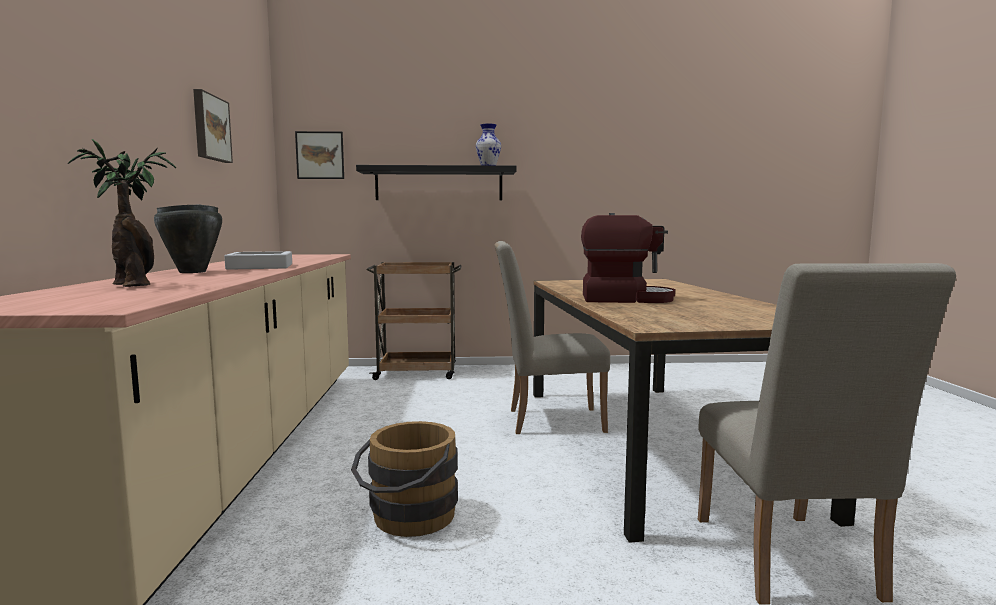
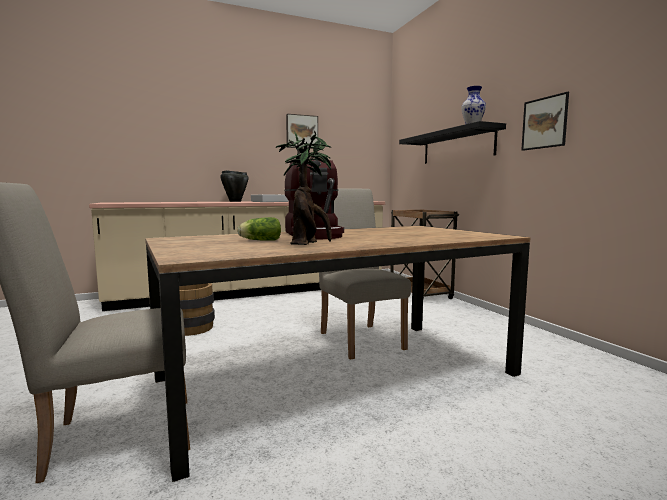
camera: 70 degrees right, 0 degrees up
potted plant [68,139,176,287] -> potted plant moved to [275,131,332,245]
picture [295,131,344,179] -> picture moved to [521,92,569,151]
none -> lettuce [237,217,281,241]

